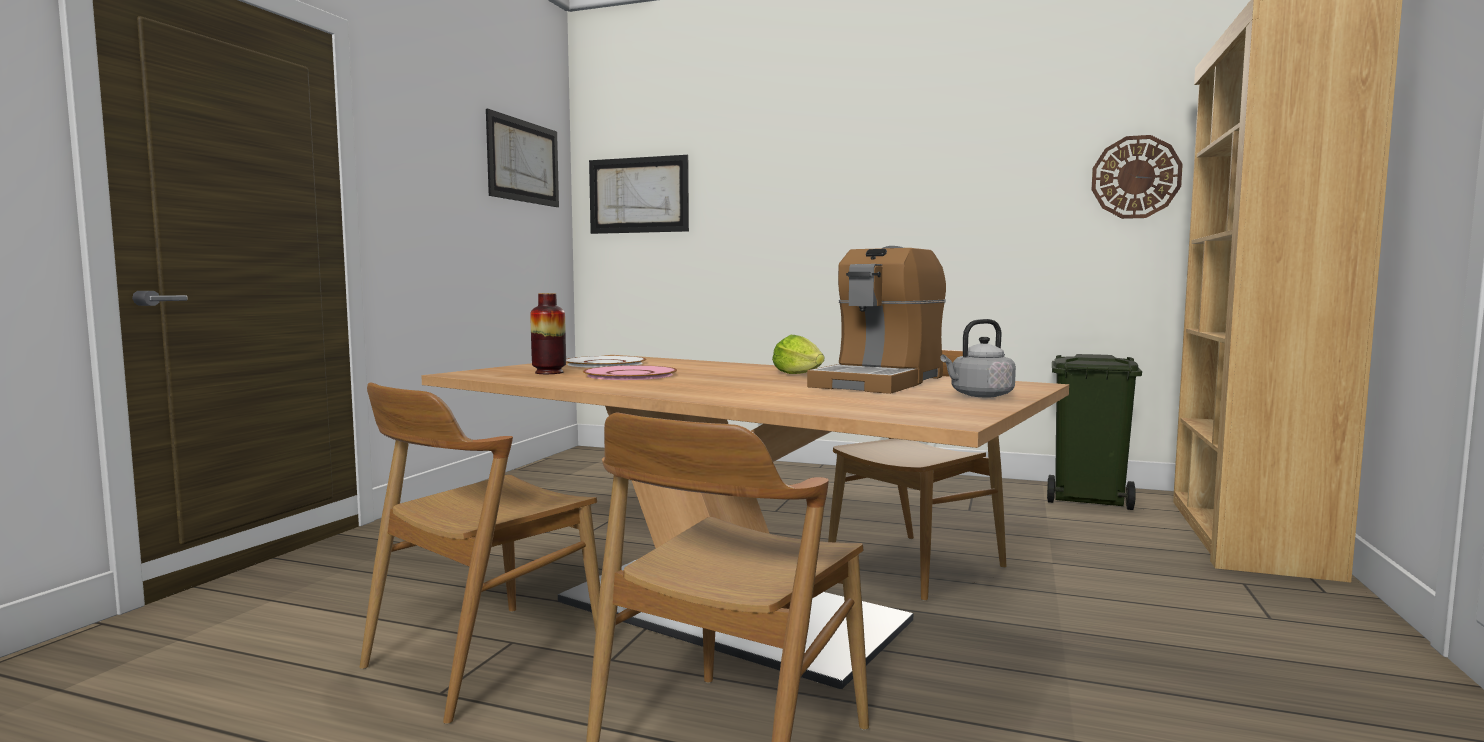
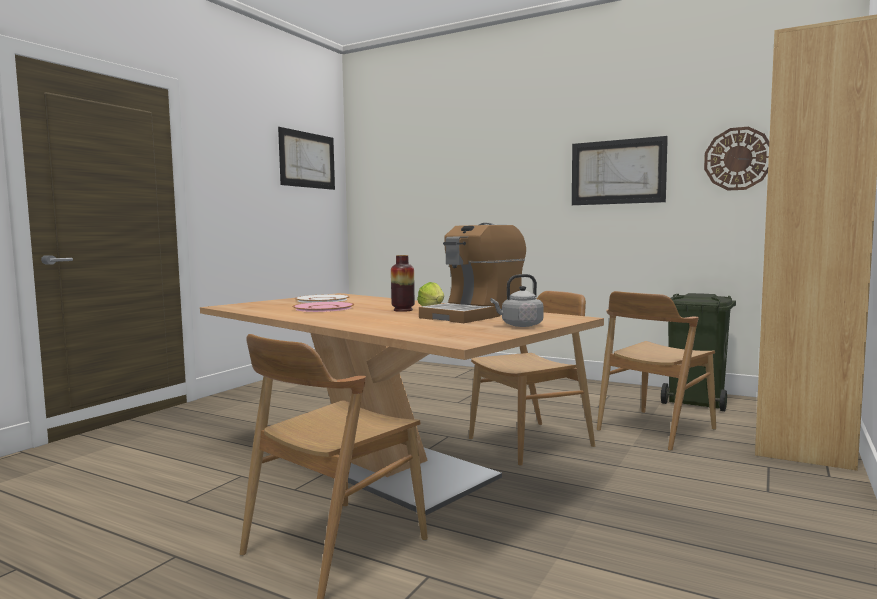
camera: 10 degrees right, 0 degrees up
brown chair [360,382,600,724] -> brown chair moved to [597,291,716,451]
vase [530,293,566,374] -> vase moved to [391,255,415,312]
picture [589,155,689,234] -> picture moved to [572,136,668,205]

